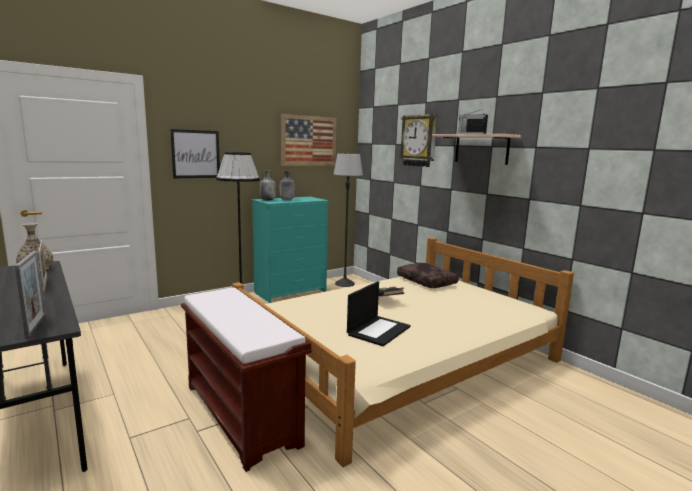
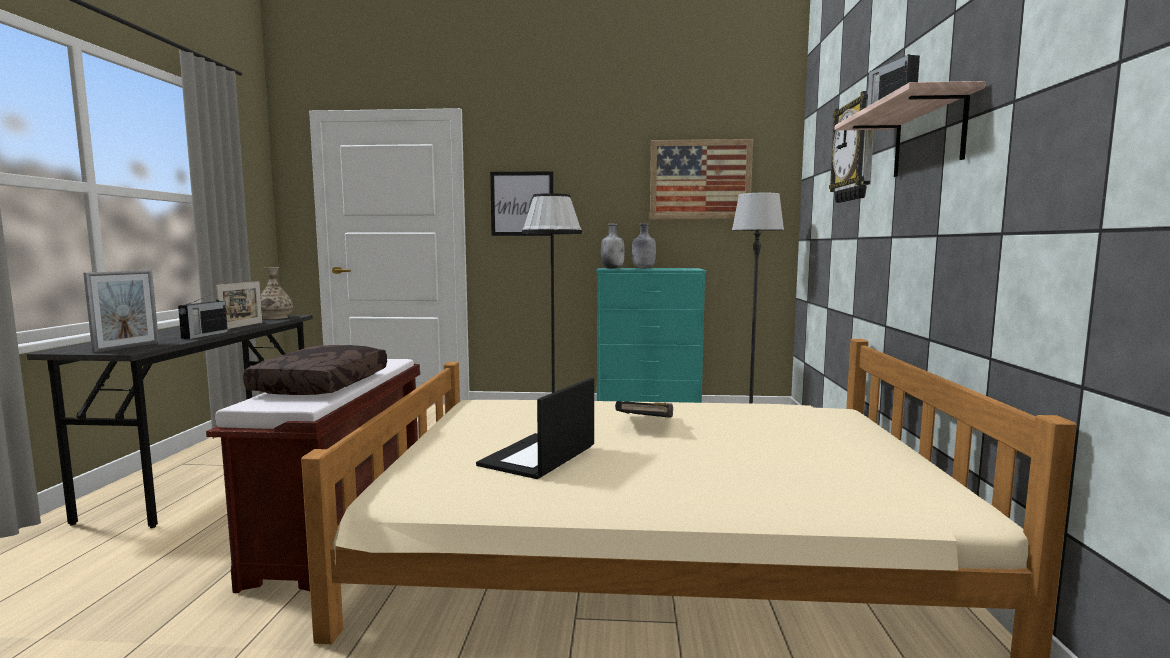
camera: 40 degrees right, 5 degrees down
laptop [347,281,411,346] -> laptop turned 135 degrees clockwise [476,378,594,479]
brown pillow [397,263,459,288] -> brown pillow moved to [243,345,387,395]
none -> radio [178,292,228,339]

